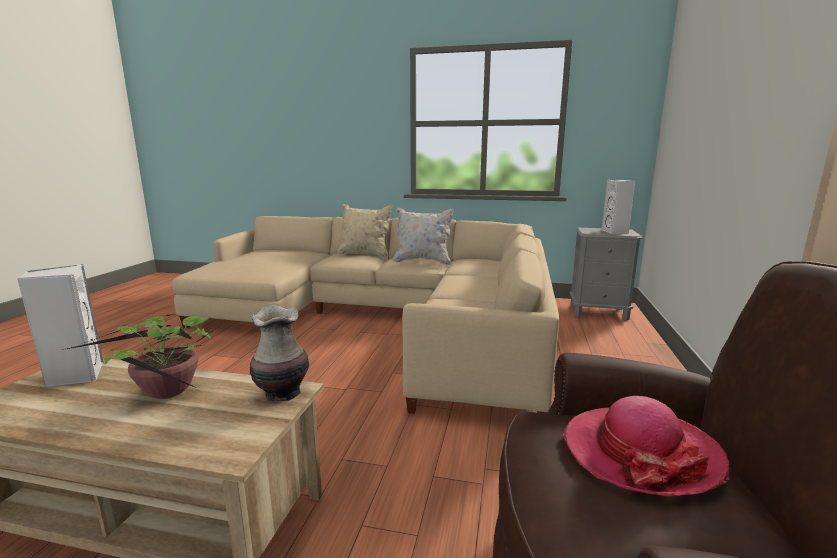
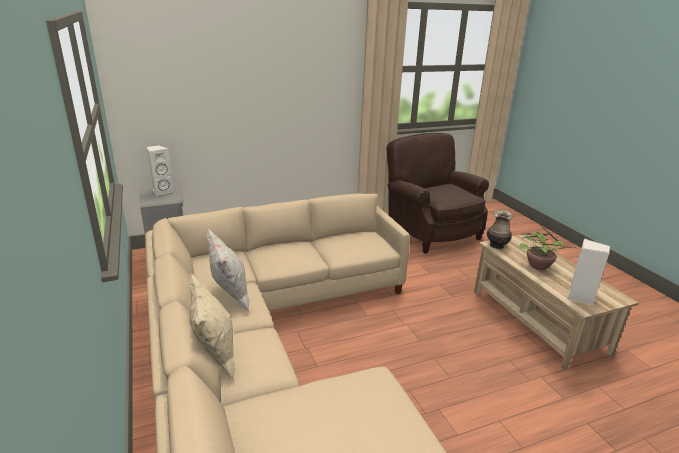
camera: 125 degrees left, 10 degrees up
hat [563,396,730,496] -> none

